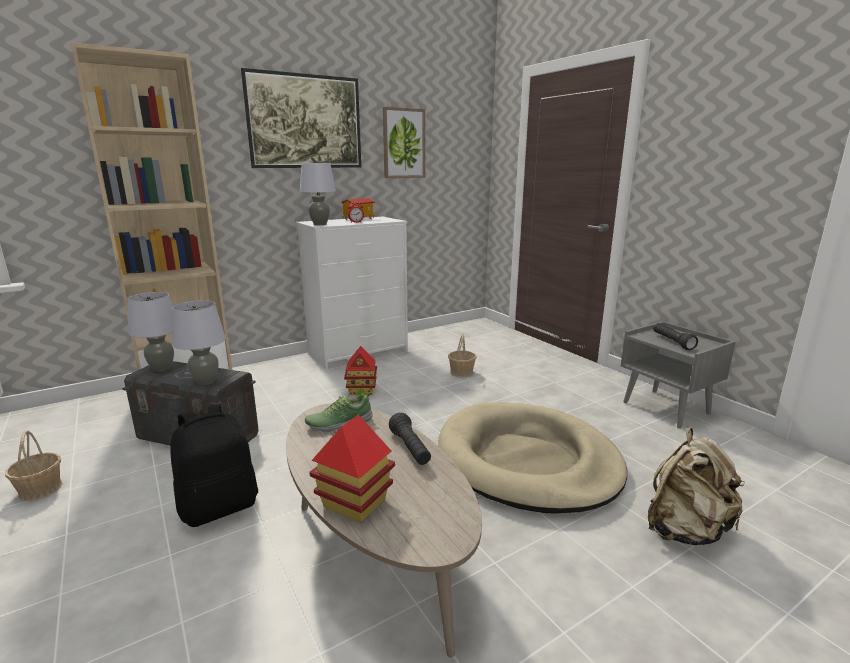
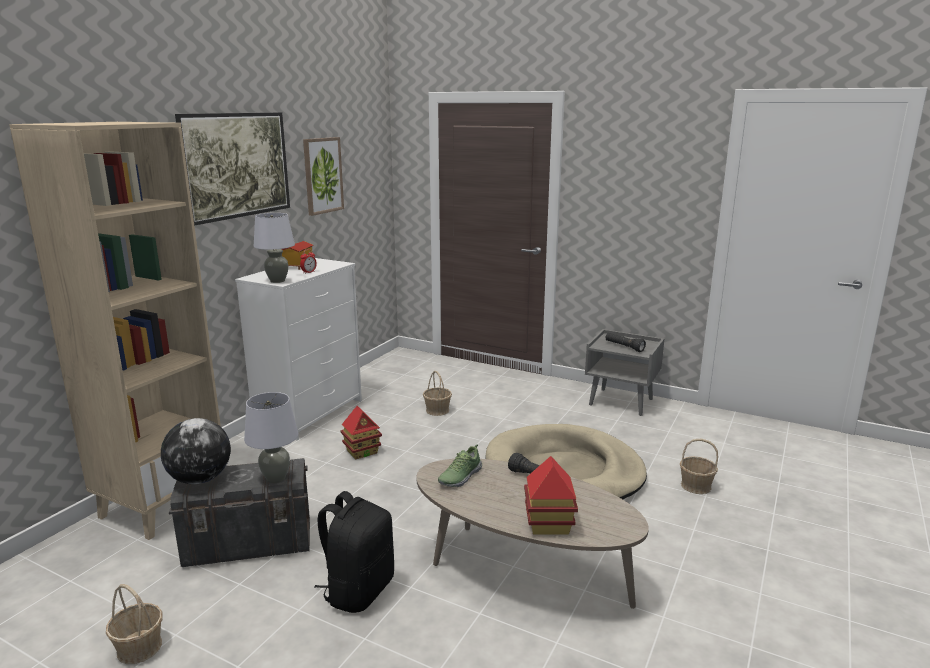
camera: 30 degrees left, 0 degrees up
grey table lamp [127,292,174,372] -> globe [161,418,231,484]
beige backpack [648,427,745,545] -> basket [680,439,718,494]

